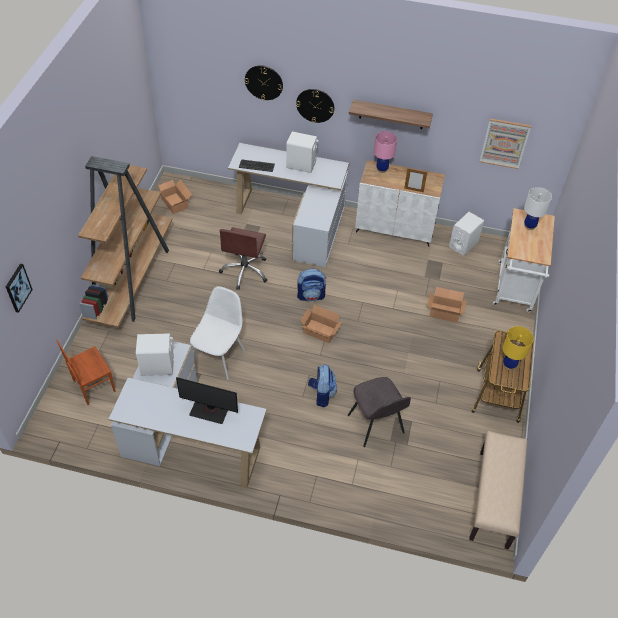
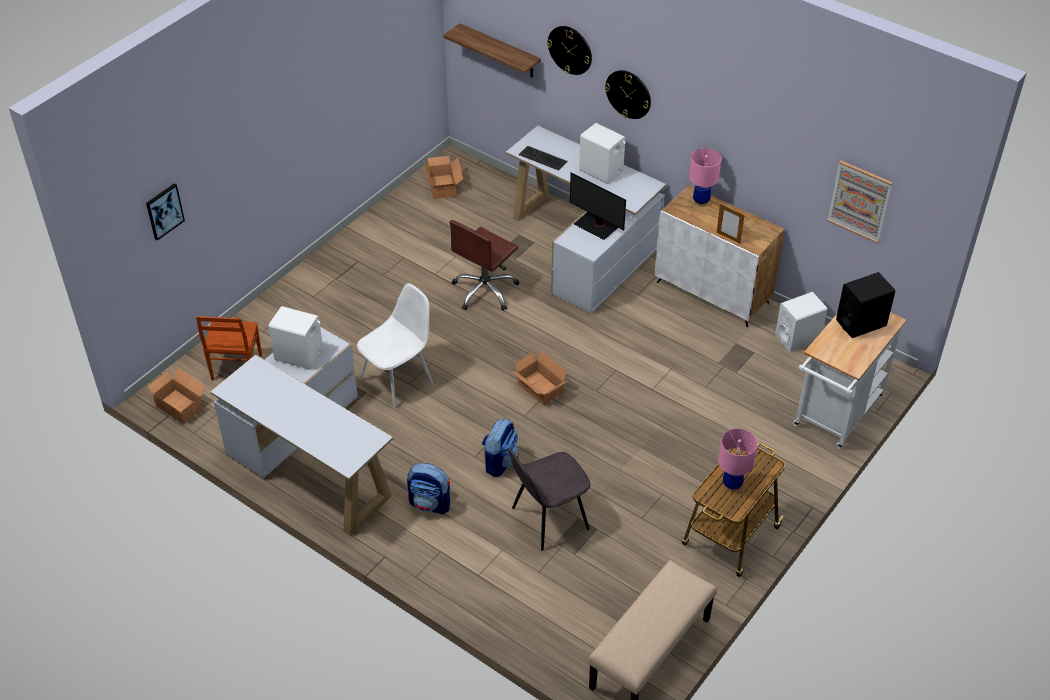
camera: 25 degrees right, 5 degrees down
brown chair [56,340,115,405] -> brown chair turned 75 degrees counterclockwise [196,316,262,381]
brown bookcase [78,156,172,328] -> none
monitor [176,377,238,424] -> monitor moved to [570,172,626,240]
backpack [297,269,326,301] -> backpack moved to [407,463,450,514]
grey chair [348,377,411,447] -> grey chair turned 60 degrees clockwise [508,449,591,551]
shelf [349,100,433,129] -> shelf moved to [443,23,541,78]
cardboard box [427,287,467,323] -> cardboard box moved to [148,368,206,424]
yellow table lamp [503,326,534,370] -> pink table lamp [718,428,758,492]
white table lamp [524,187,552,230] -> black speaker [836,272,895,338]

